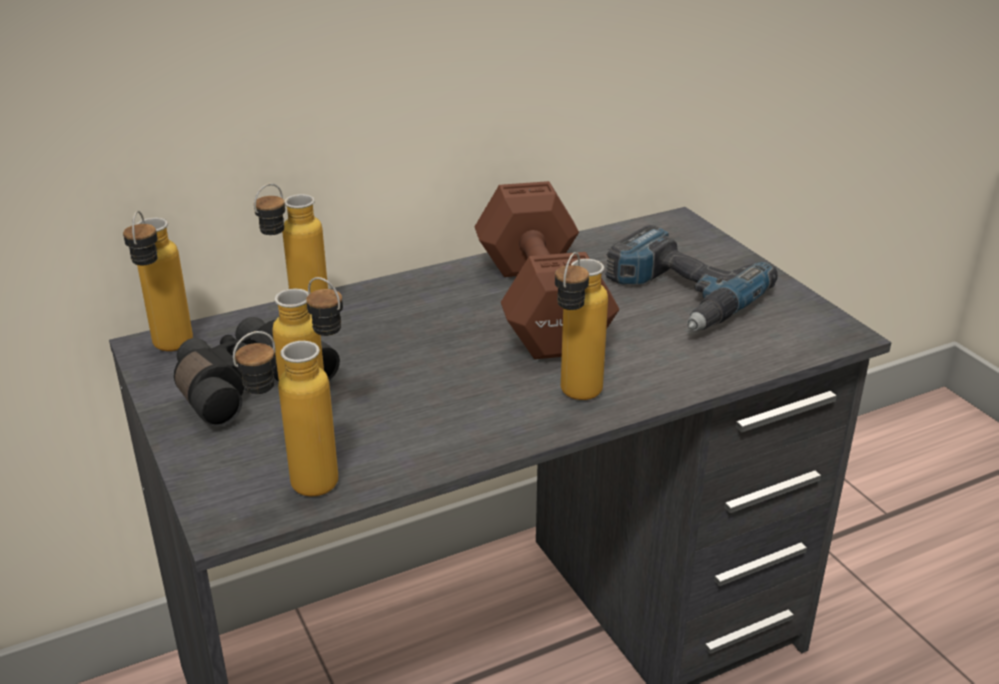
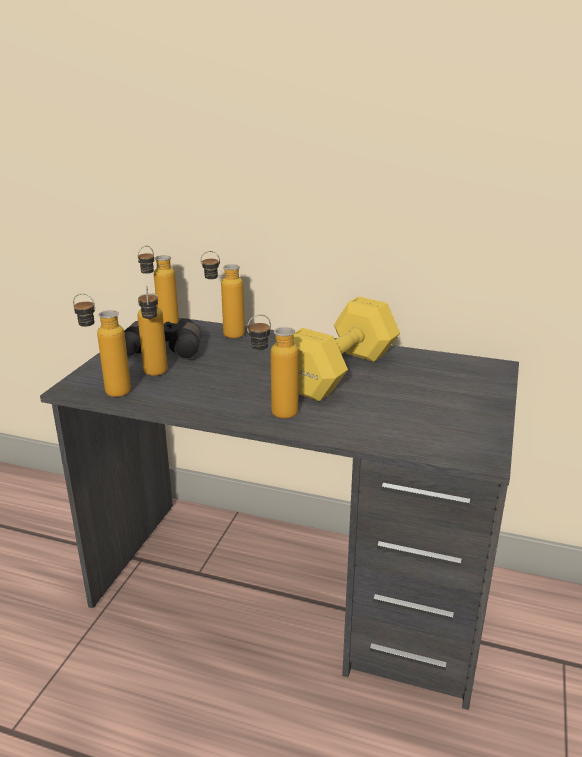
camera: 45 degrees right, 5 degrees down
brown dumbbell [475,181,619,359] -> yellow dumbbell [293,296,400,401]
power drill [605,225,778,331] -> none

